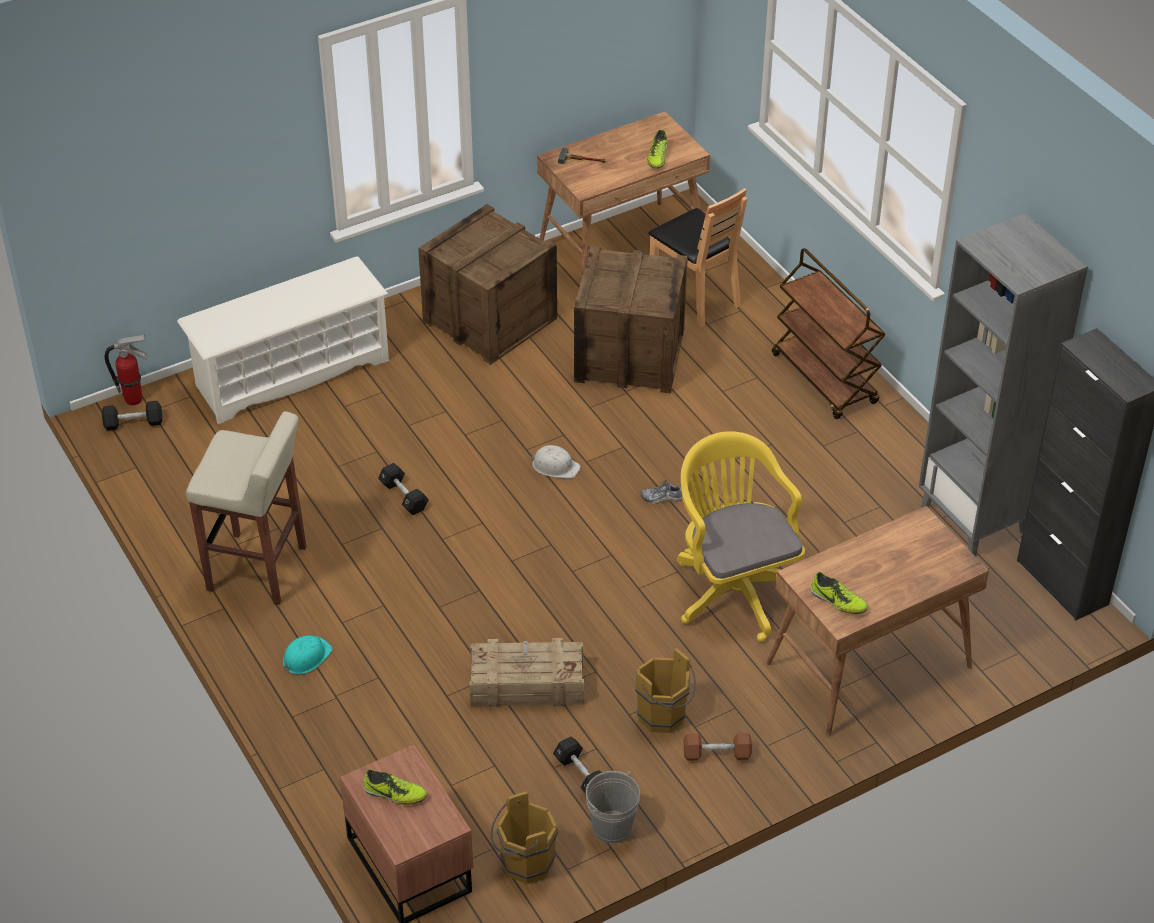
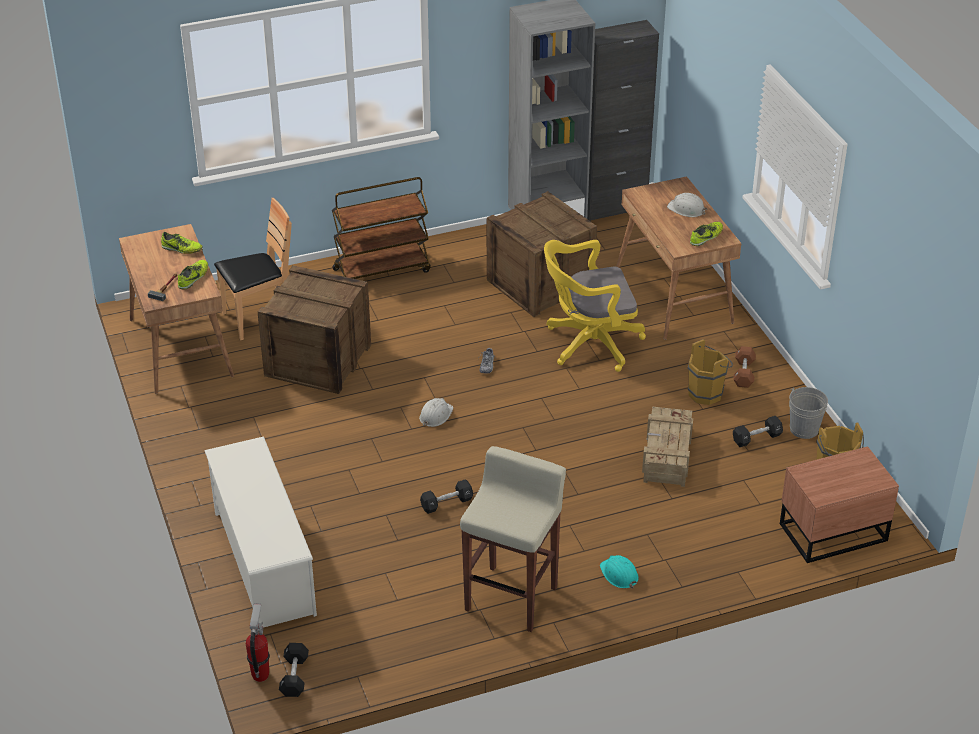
camera: 80 degrees left, 5 degrees down
shoe [364,769,427,805] -> shoe moved to [178,260,208,289]
crate [418,204,557,365] -> crate moved to [487,191,597,317]
none -> white hard hat [667,193,707,217]

